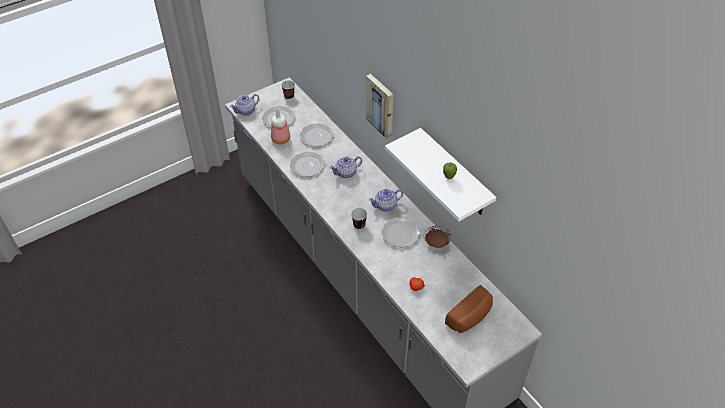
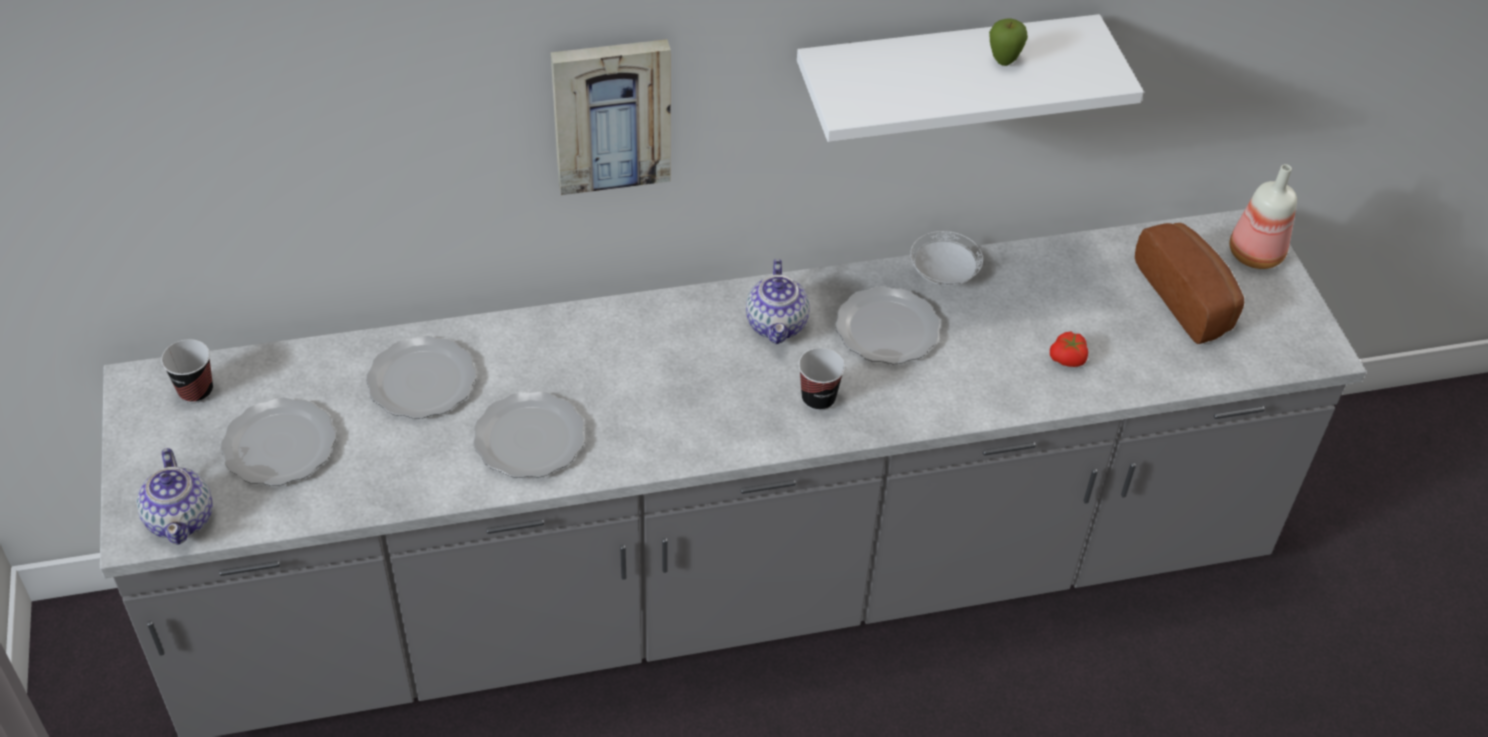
camera: 70 degrees left, 0 degrees up
bottle [271,108,290,144] -> bottle moved to [1230,164,1297,269]
teapot [330,156,362,178] -> none
brown plate [424,226,451,248] -> white plate [910,231,983,286]

